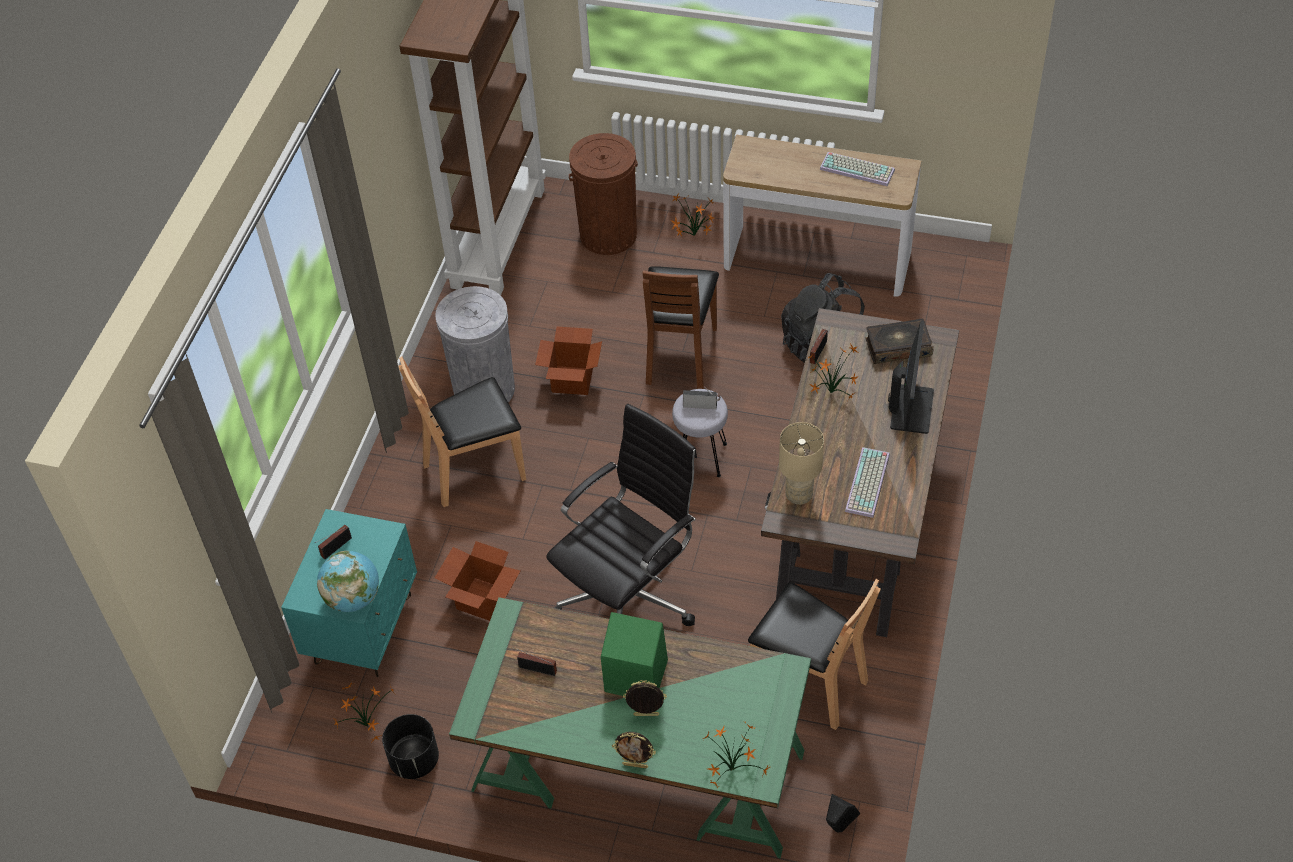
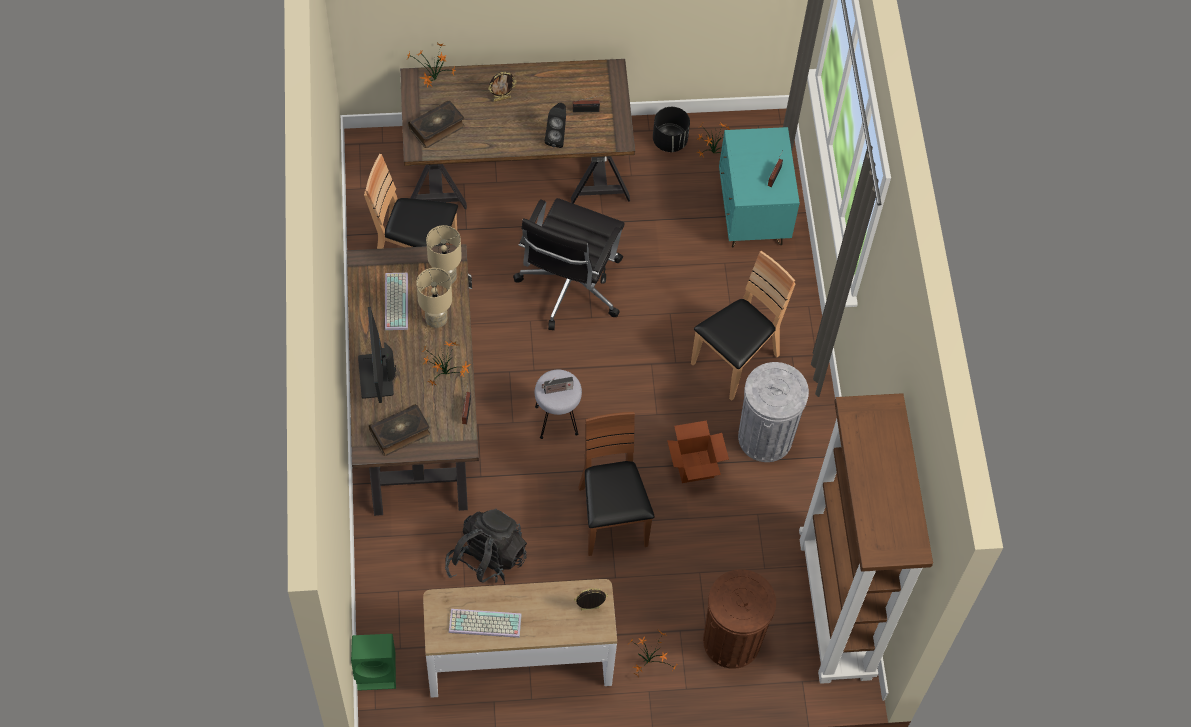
camera: 155 degrees right, 10 degrees up
globe [317,551,379,612] -> none
cardboard box [435,541,520,621] -> none
green desk [449,597,811,859] -> brown desk [400,59,635,209]
green speaker [601,612,668,696] -> green speaker moved to [351,634,396,691]
picture frame [612,732,656,769] -> picture frame moved to [574,588,608,610]
black speaker [826,794,860,832] -> black speaker moved to [545,103,566,148]
none -> book [408,100,465,148]
none -> beige table lamp [416,268,452,328]

